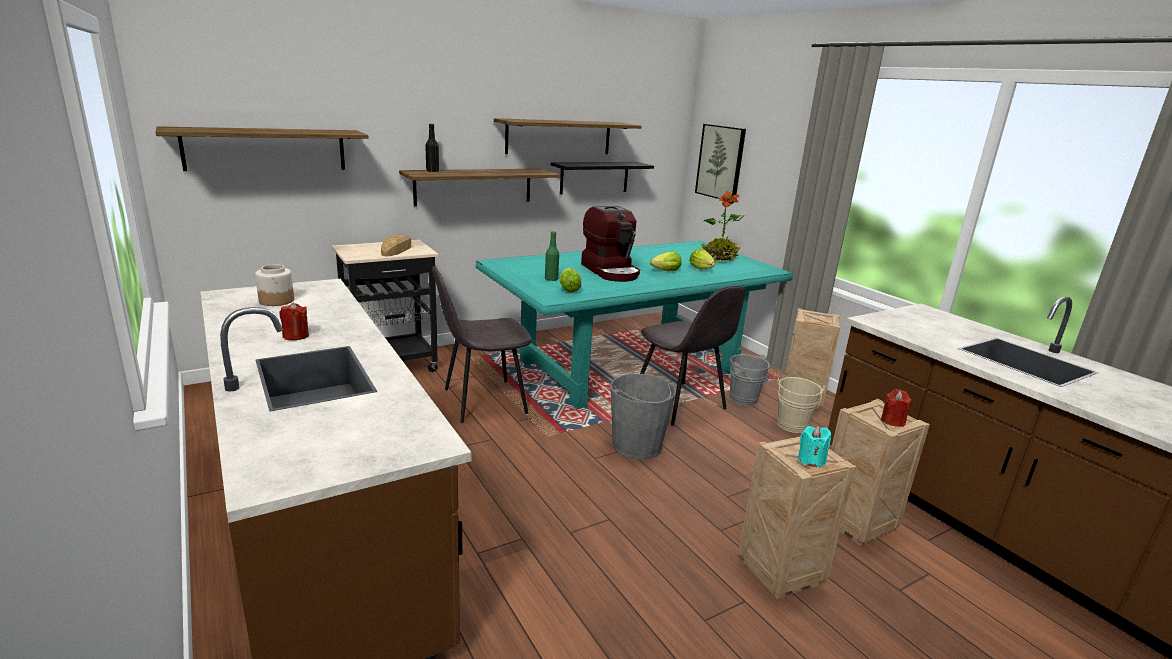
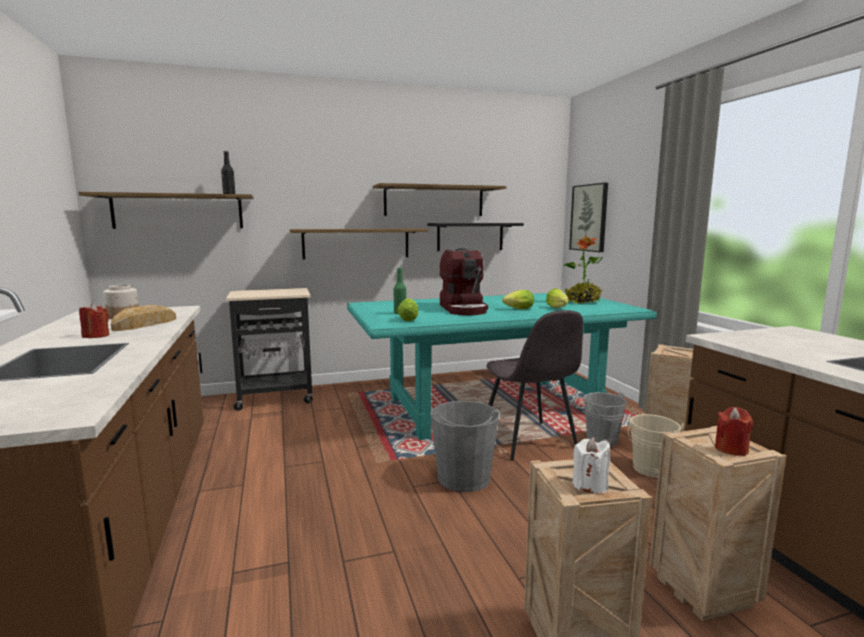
camera: 15 degrees right, 10 degrees down
bread [381,235,411,257] -> bread moved to [111,305,176,331]
black bottle [425,124,439,172] -> black bottle moved to [221,151,235,194]
grey chair [432,266,532,423] -> none
turquoise candle [798,426,831,467] -> white candle [573,437,610,493]

